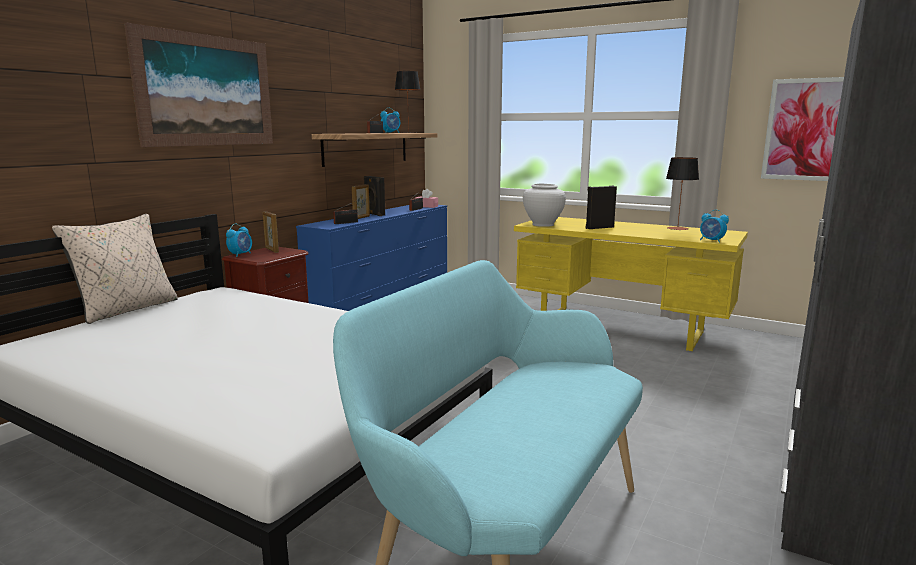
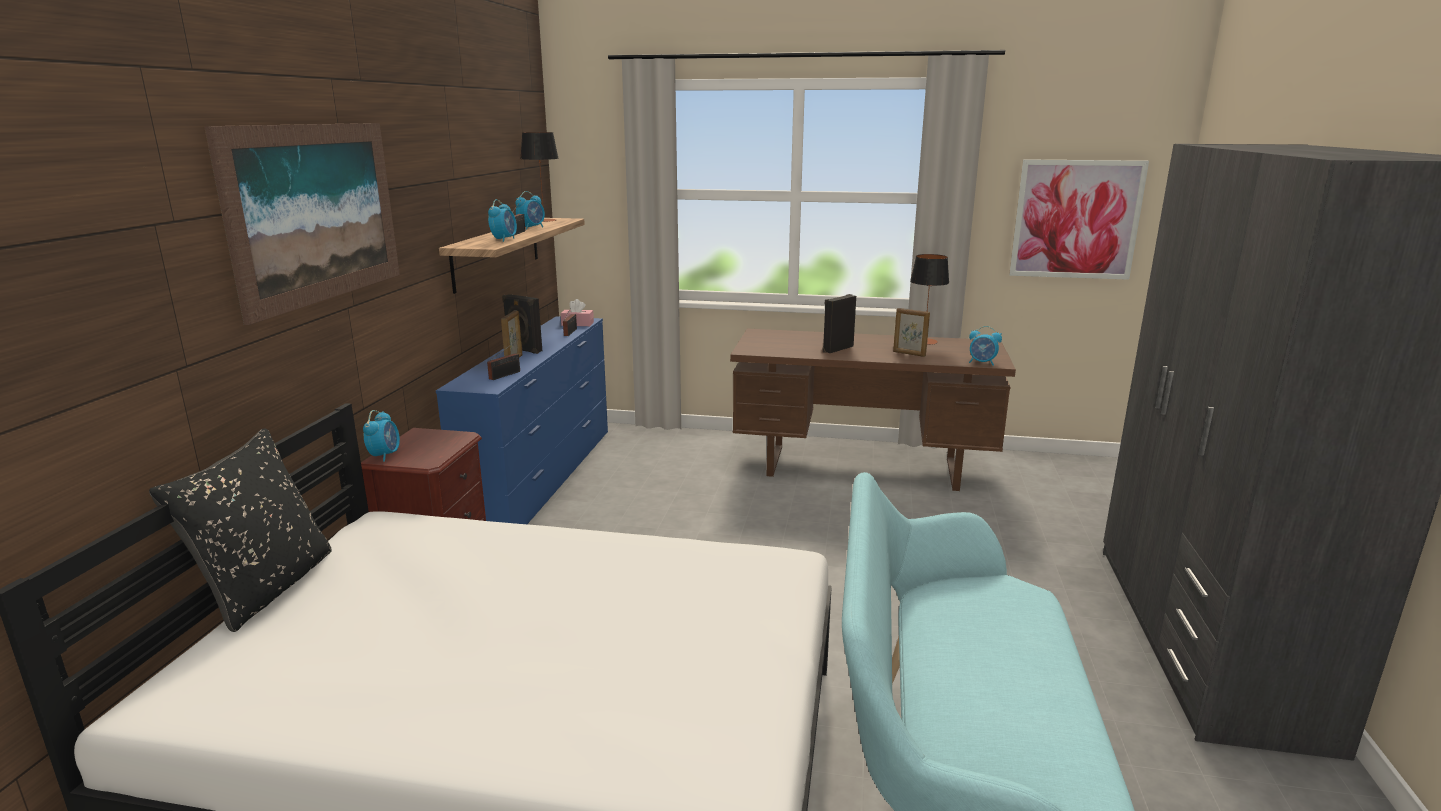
camera: 20 degrees left, 5 degrees up
beige pillow [52,214,178,324] -> black pillow [149,428,331,632]
picture frame [263,211,279,253] -> picture frame moved to [893,308,930,357]
yellow desk [514,217,748,351] -> brown desk [730,329,1016,491]
white vase [523,184,566,227] -> none
none -> alarm clock [488,199,517,242]

